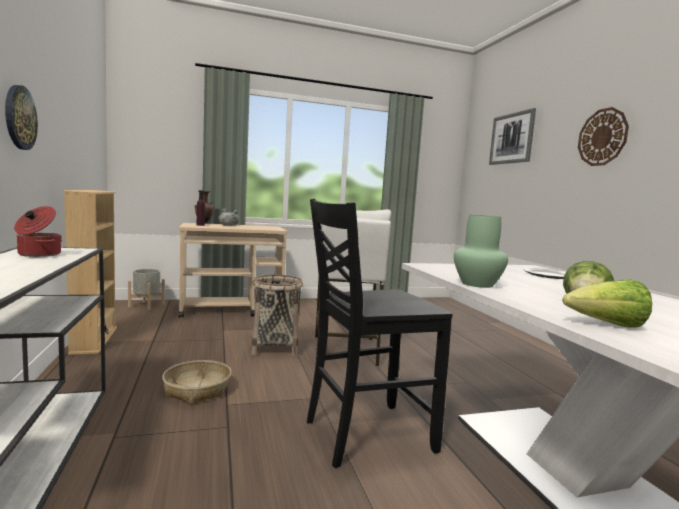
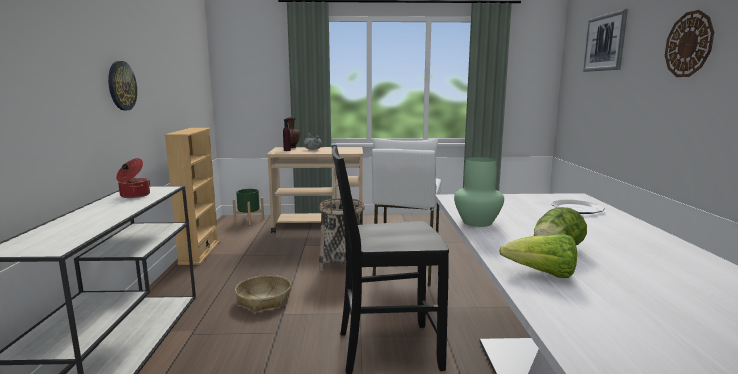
camera: 15 degrees right, 5 degrees up
grey planter [128,269,165,310] -> green planter [233,189,264,225]

